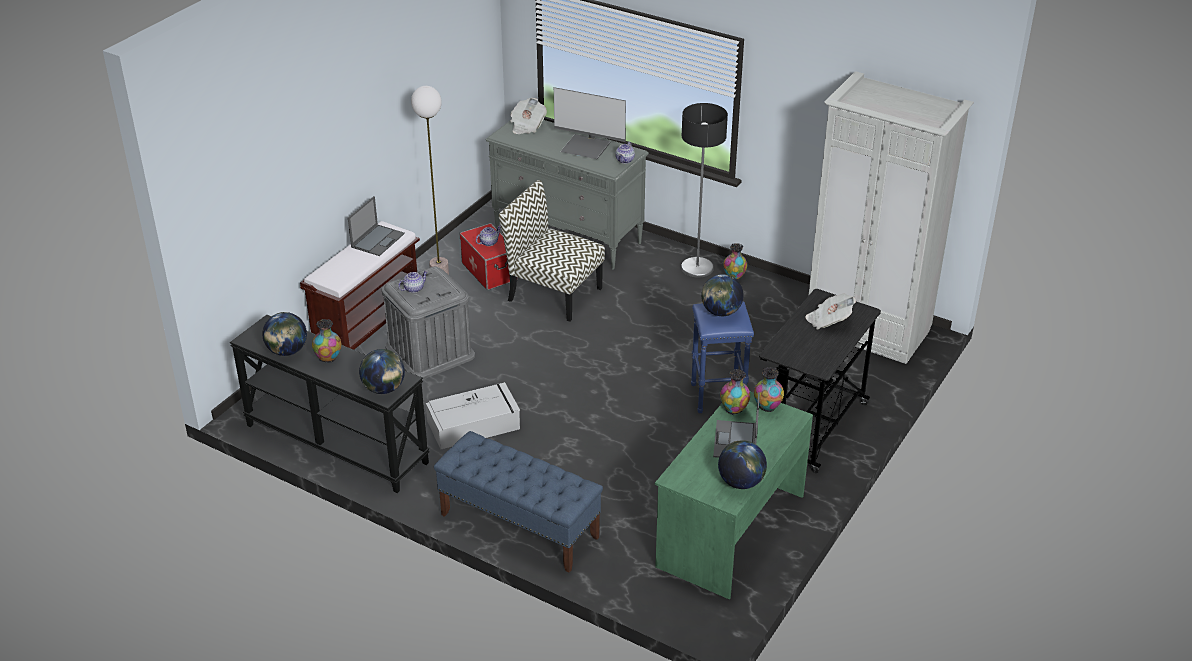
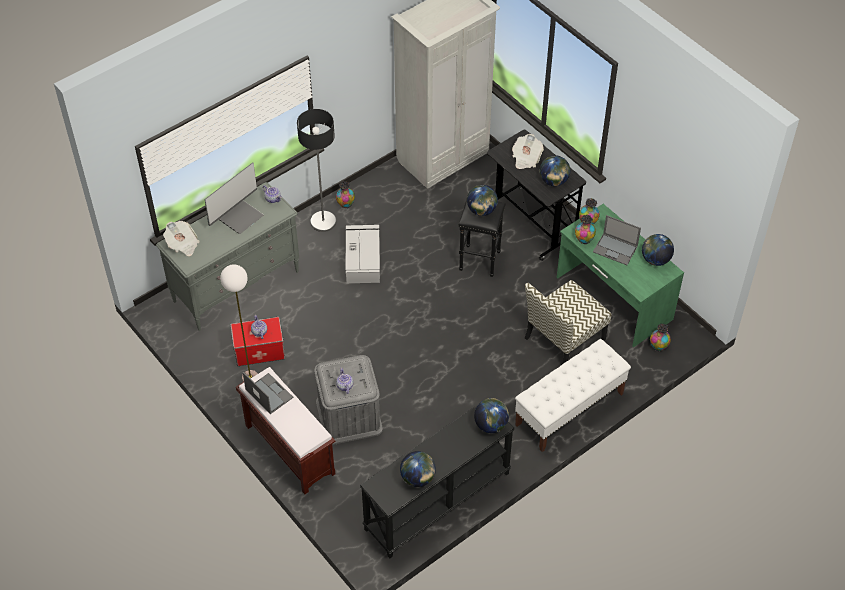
camera: 70 degrees left, 15 degrees up
vase [312,319,341,363] -> vase moved to [650,324,671,352]
grey storage box [426,382,520,449] -> grey storage box moved to [345,225,380,283]
blue bench [434,431,603,573] -> white bench [515,339,631,452]
chair [499,180,605,322] -> chair moved to [525,280,612,364]
blue stool [691,302,754,413] -> black stool [459,199,506,277]
none -> globe [540,155,570,186]

